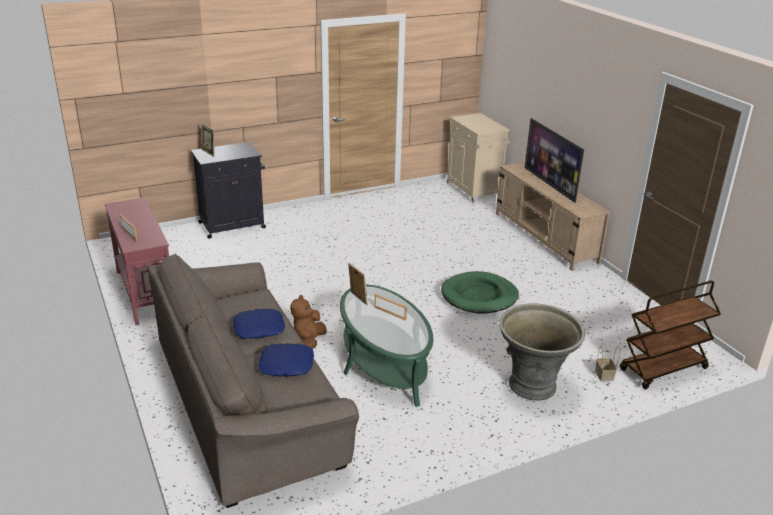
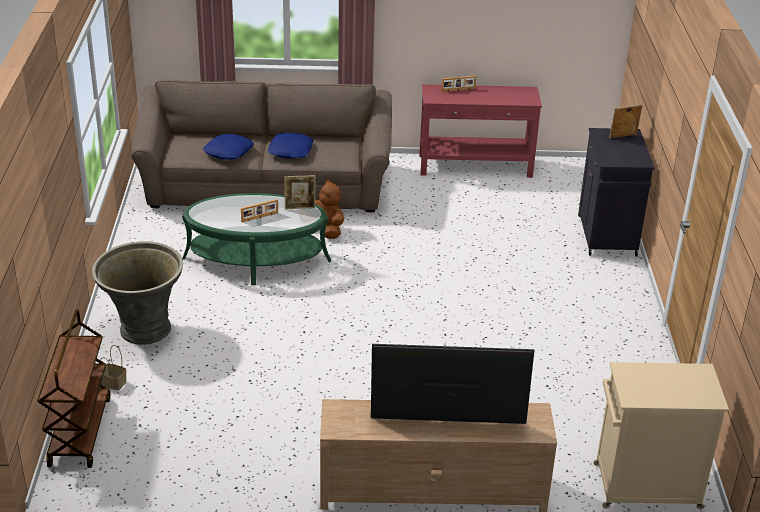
camera: 115 degrees right, 5 degrees up
green dog bed [441,271,519,314] -> none

